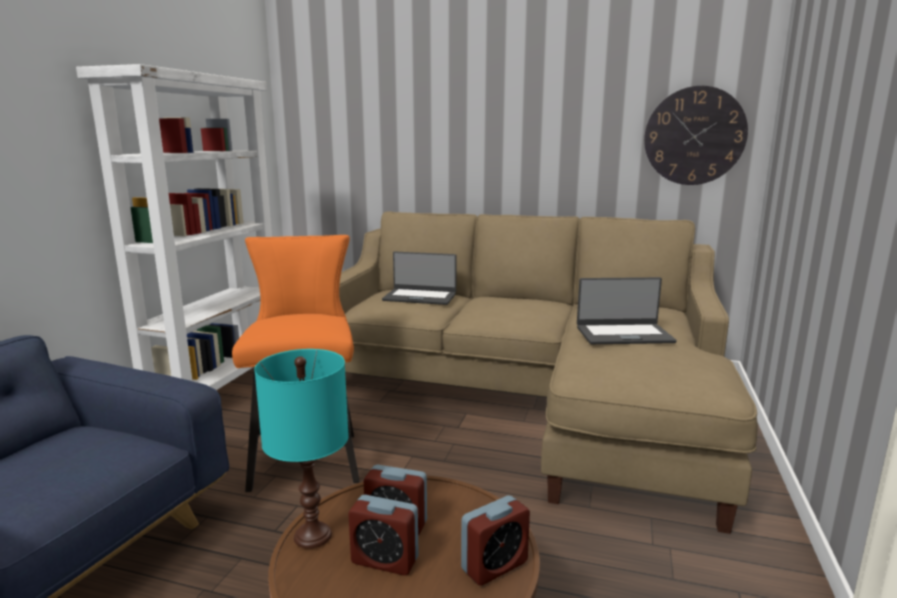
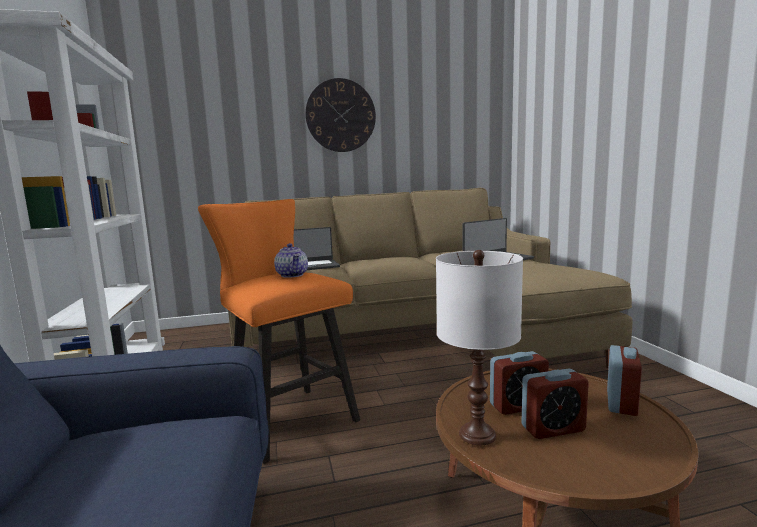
camera: 30 degrees left, 5 degrees down
turquoise table lamp [254,349,349,549] -> white table lamp [436,250,523,445]
wall clock [644,86,748,185] -> wall clock moved to [305,78,376,152]
none -> teapot [274,243,308,278]

